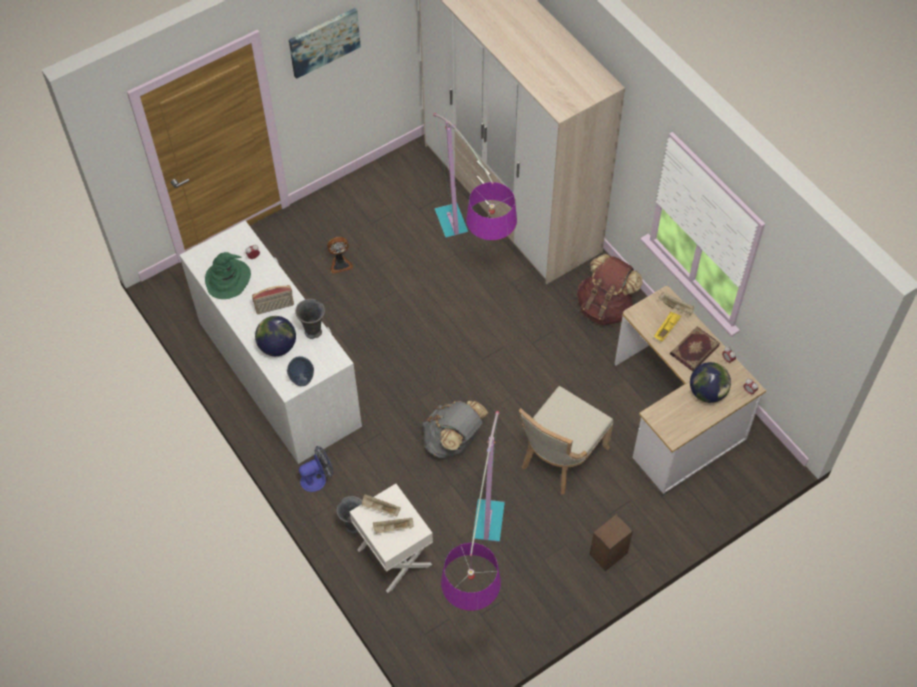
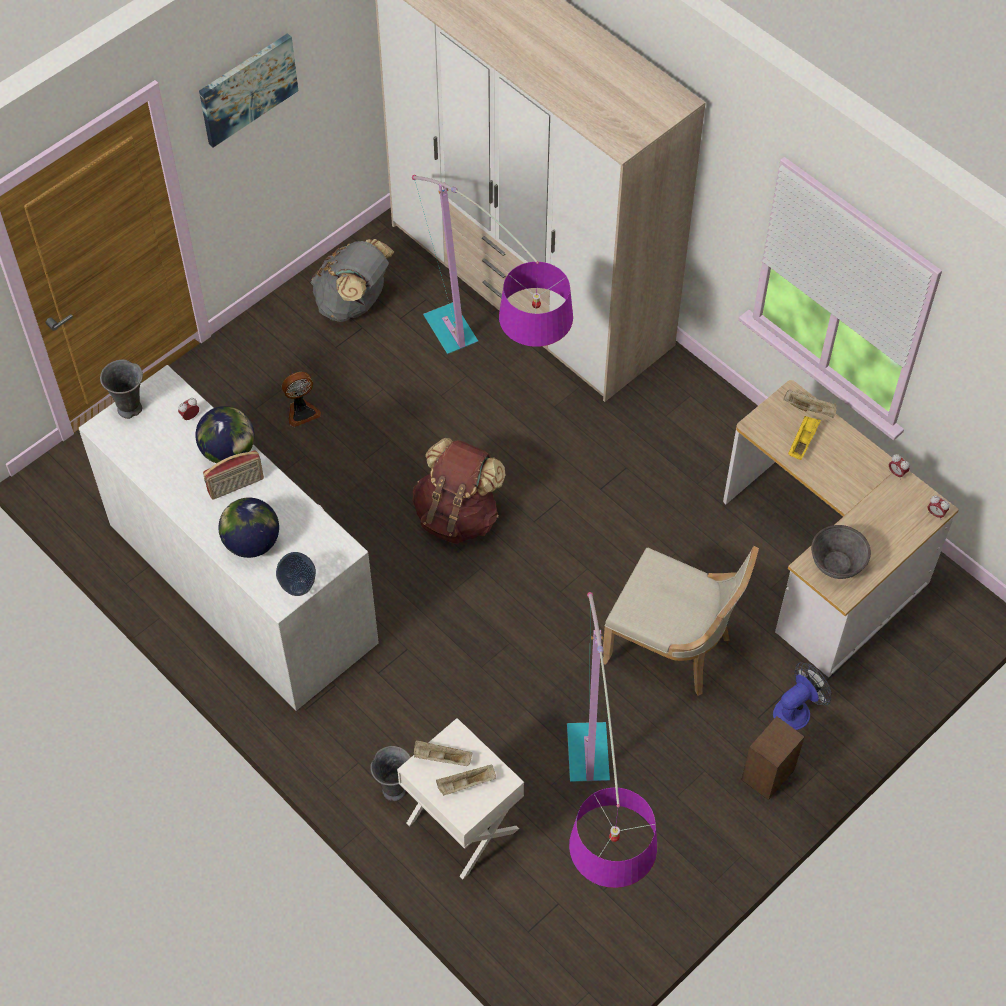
camera: 10 degrees left, 0 degrees up
green hat [205,252,251,299] -> none
grey vase [295,299,325,339] -> grey vase moved to [100,360,143,419]
fan [299,446,333,492] -> fan moved to [773,662,832,730]
grey backpack [422,401,488,458] -> grey backpack moved to [310,239,394,322]
beige chair [519,386,613,494] -> beige chair turned 90 degrees counterclockwise [600,546,759,696]
brown backpack [577,254,642,326] -> brown backpack moved to [412,438,506,544]
book [670,326,720,371] -> none
globe [690,362,731,403] -> globe moved to [195,406,254,463]
none -> grey bowl [811,525,871,579]

